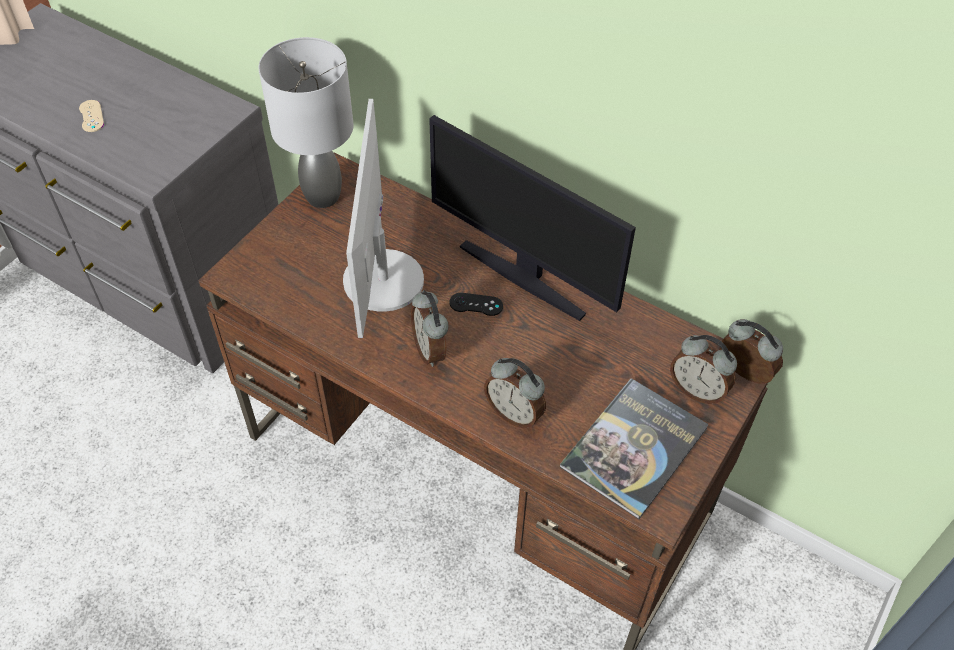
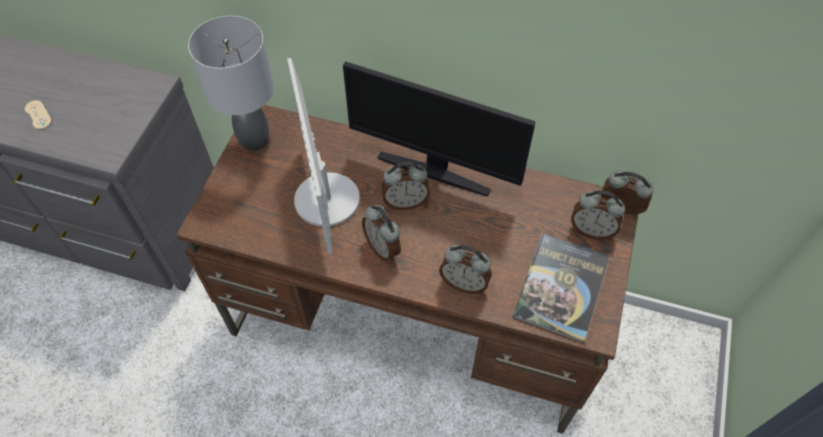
camera: 15 degrees left, 5 degrees up
black game controller [449,293,503,316] -> alarm clock [382,162,430,210]

